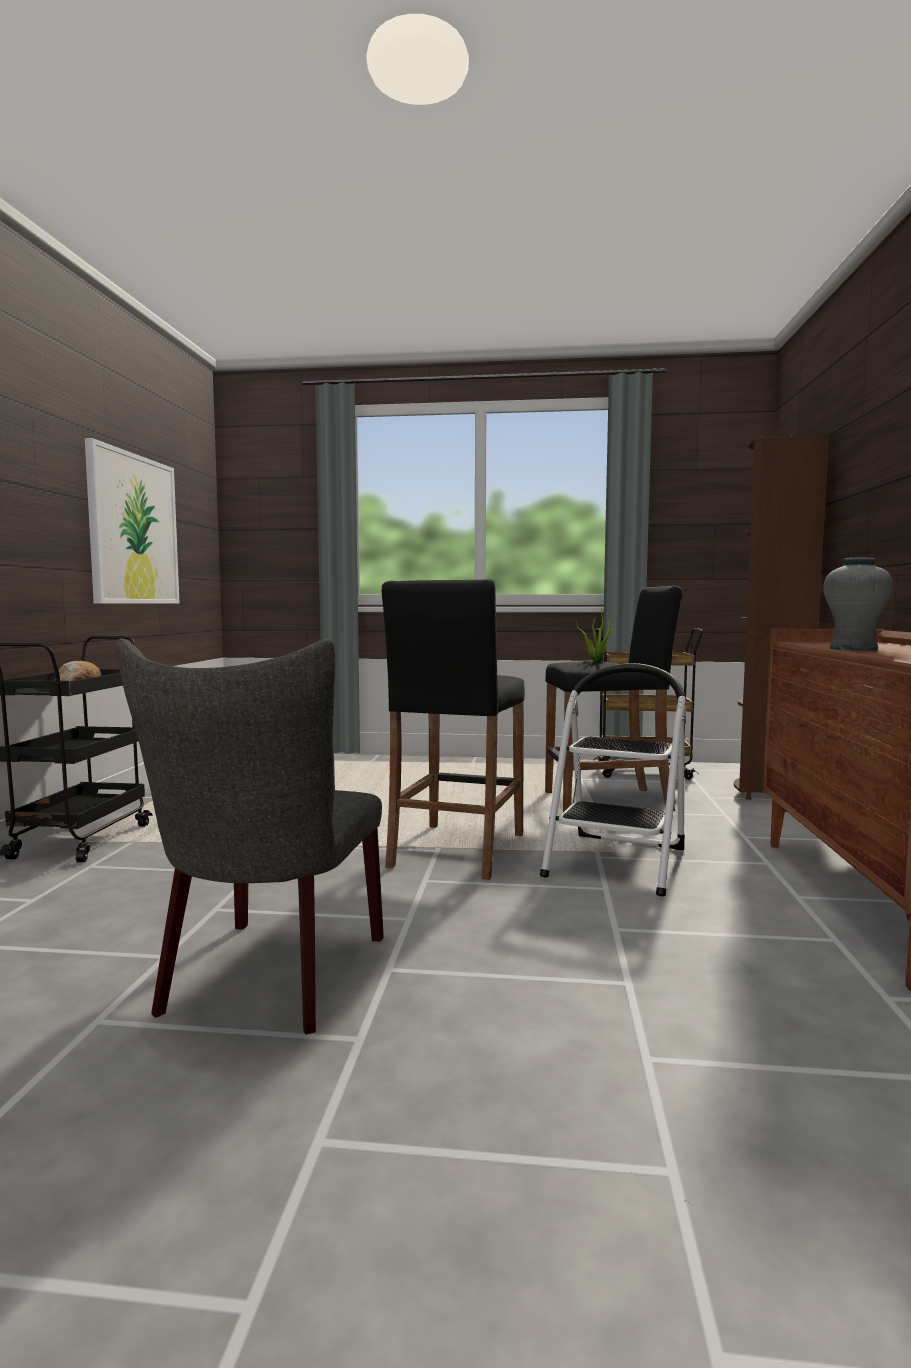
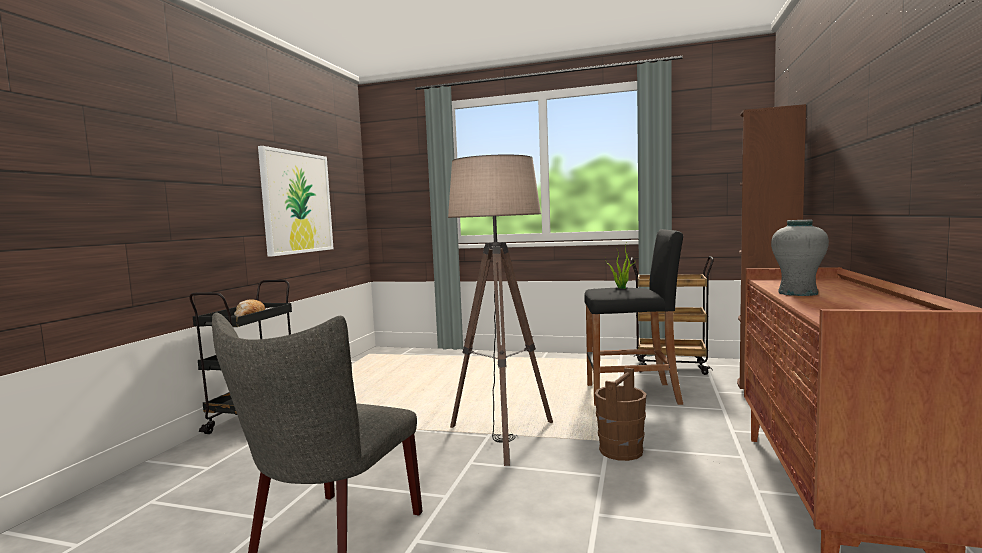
camera: 10 degrees right, 0 degrees up
black stool [382,579,525,880] -> floor lamp [448,155,553,466]
step ladder [540,663,686,896] -> brown bucket [595,368,647,461]

